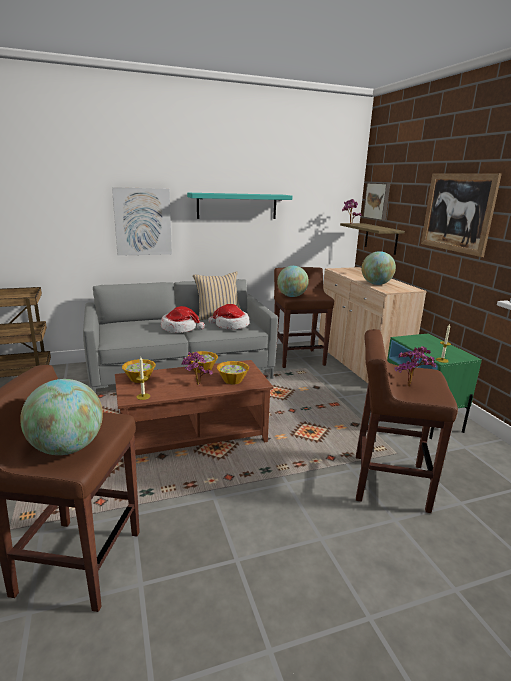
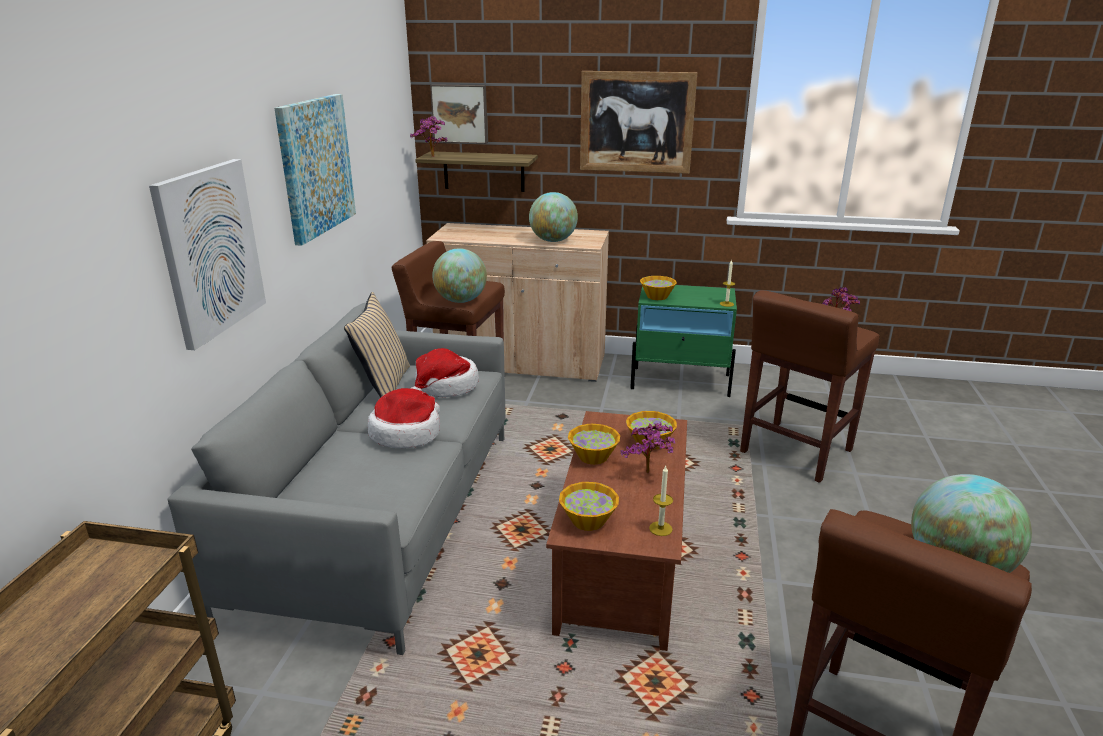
camera: 60 degrees left, 5 degrees up
turquoise shelf [187,193,292,219] -> picture [274,94,356,246]
none -> bowl [640,276,677,300]

